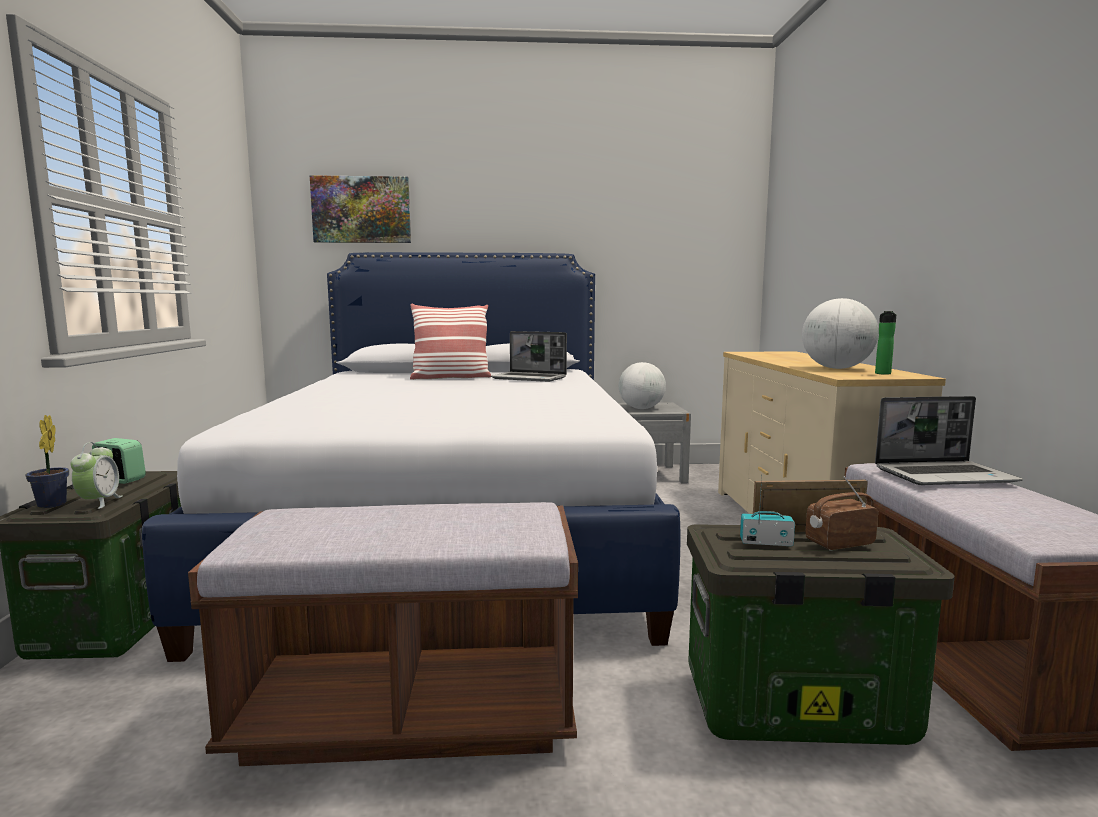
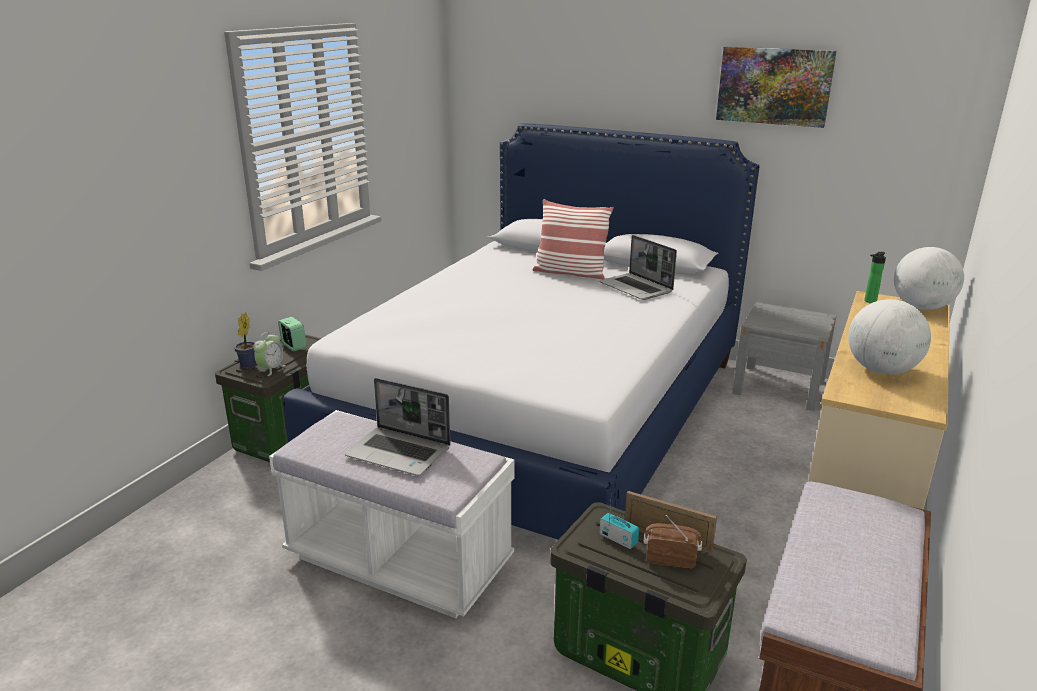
camera: 30 degrees right, 15 degrees up
brown bench [188,502,578,766] -> white bench [269,410,515,618]
picture [310,175,411,243] -> picture moved to [716,47,837,128]
globe [619,362,666,409] -> globe moved to [894,247,964,310]
bottle [875,311,896,375] -> bottle moved to [864,252,886,303]
laptop [875,396,1023,485] -> laptop moved to [345,378,451,476]

